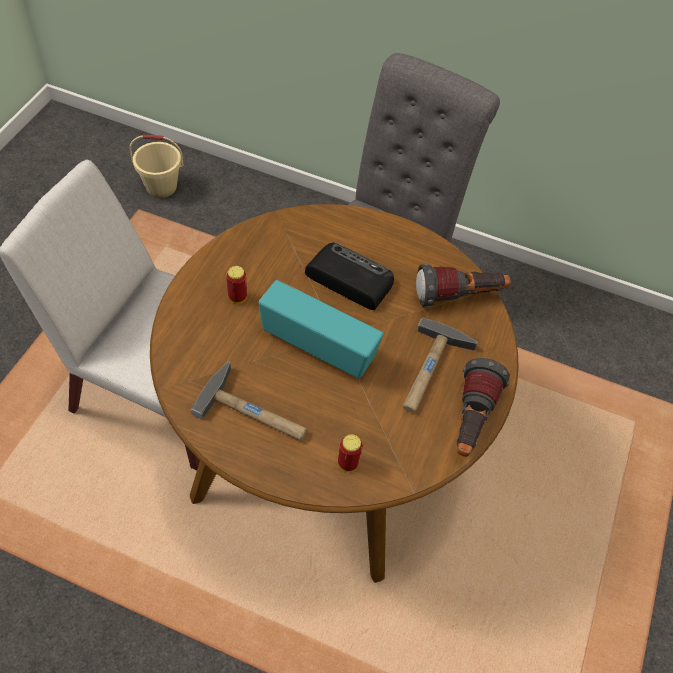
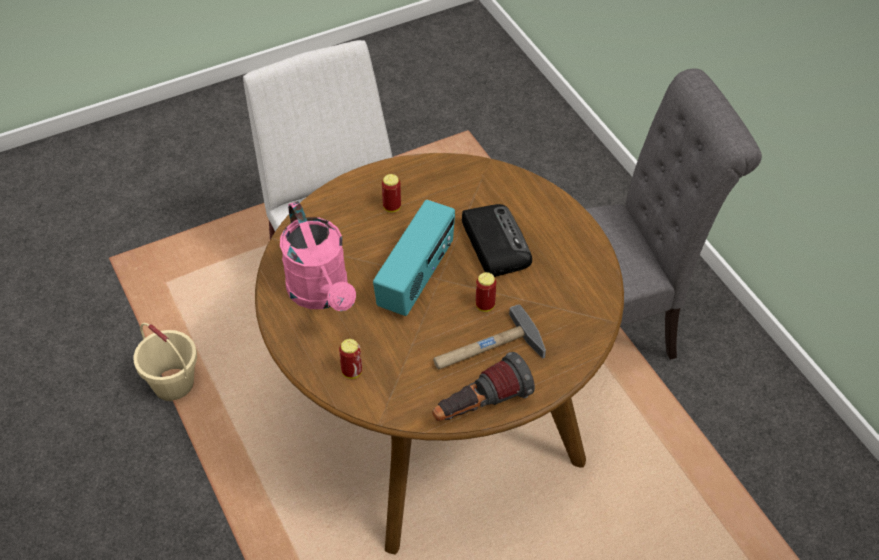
camera: 45 degrees right, 5 degrees down
beige bucket [129,135,184,198] -> beige bucket moved to [134,323,197,401]
hammer [191,361,307,440] -> pink watering can [280,201,356,311]
radio [258,280,384,378] -> radio turned 45 degrees clockwise [373,200,455,316]
flashlight [416,263,511,307] -> none
none -> can [476,272,496,312]

